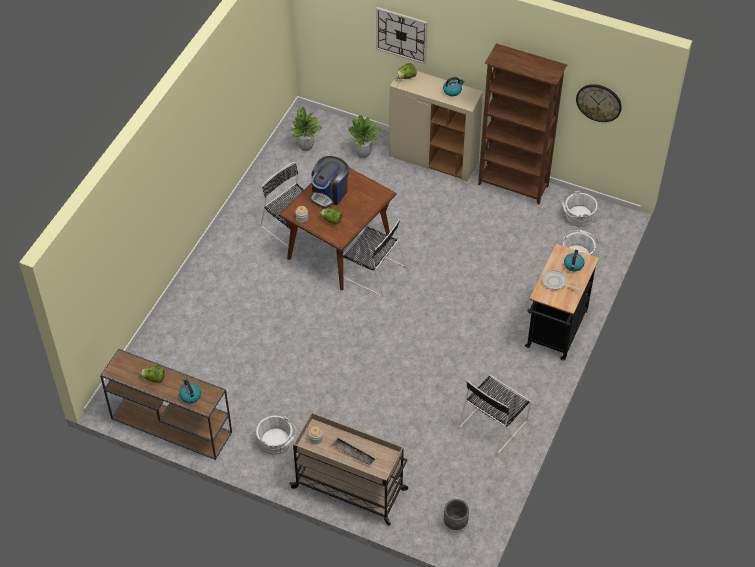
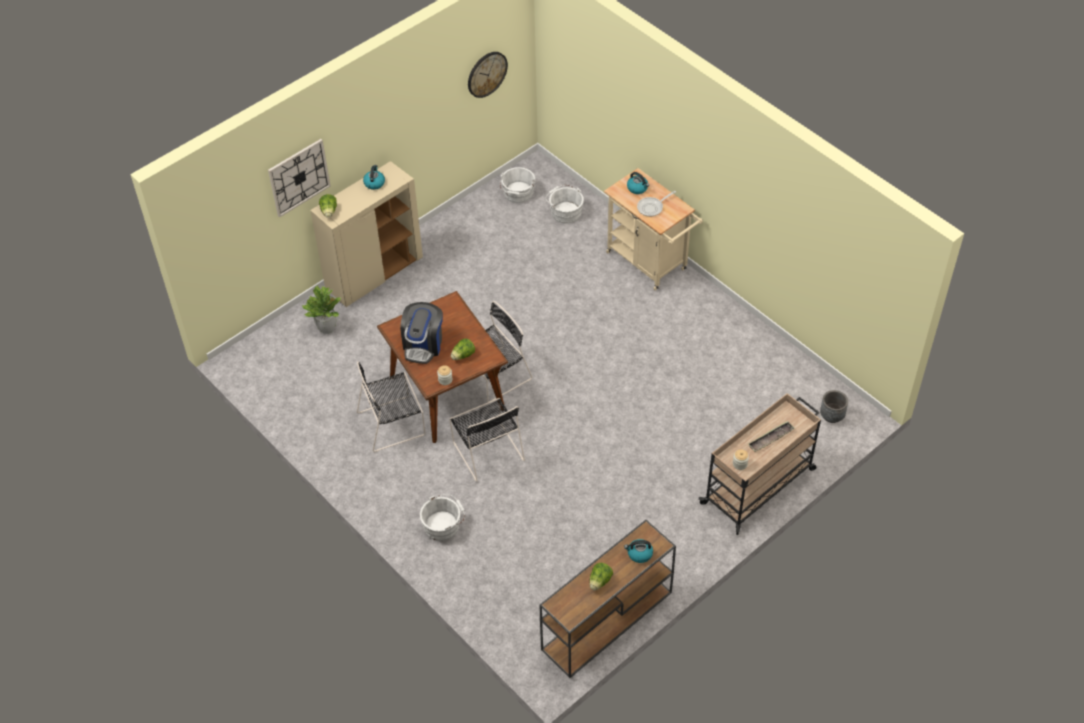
camera: 65 degrees left, 0 degrees up
white bucket [256,415,297,455] -> white bucket moved to [420,494,465,541]
potted plant [290,107,323,151] -> none
coffee machine [310,156,349,208] -> coffee machine turned 45 degrees clockwise [400,302,443,364]
black chair [458,375,531,454] -> black chair moved to [449,398,525,482]
brown bookcase [478,43,567,204] -> none
black cart [525,244,599,361] -> beige cart [604,168,703,290]

